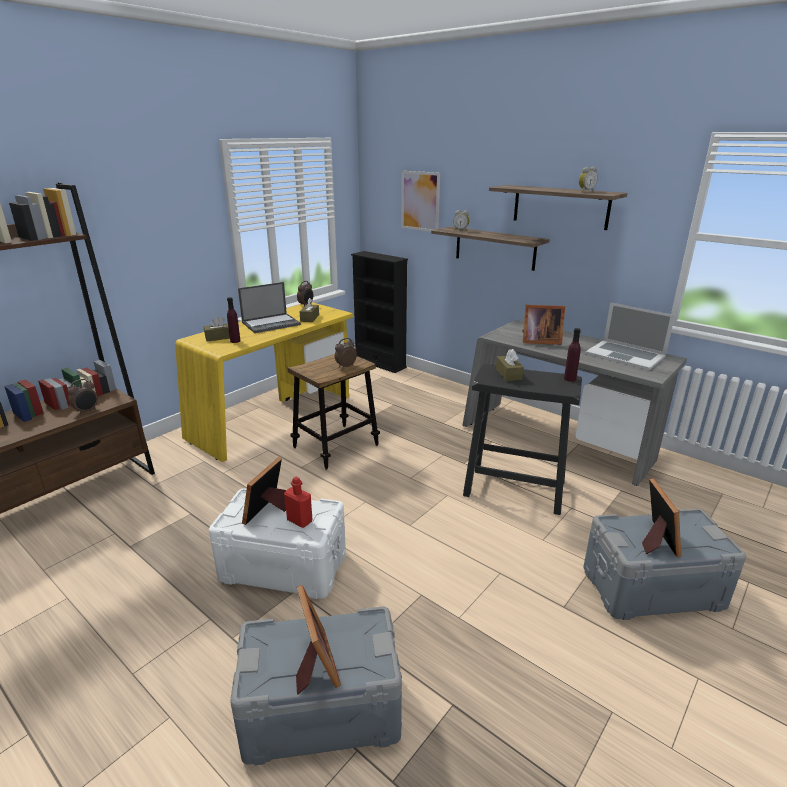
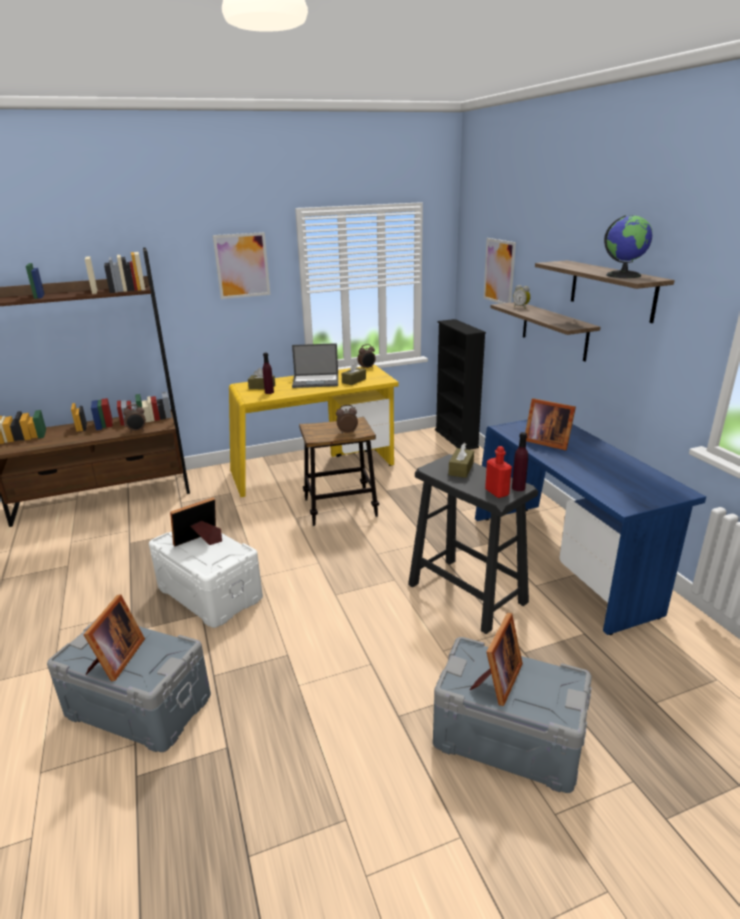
camera: 30 degrees right, 0 degrees up
red bottle [284,476,312,528] -> red bottle moved to [485,446,512,498]
grey desk [462,320,687,486] -> blue desk [475,419,706,635]
alarm clock [579,167,598,192] -> globe [604,215,652,278]
laptop [585,302,675,370] -> none
none -> picture [213,232,270,299]

